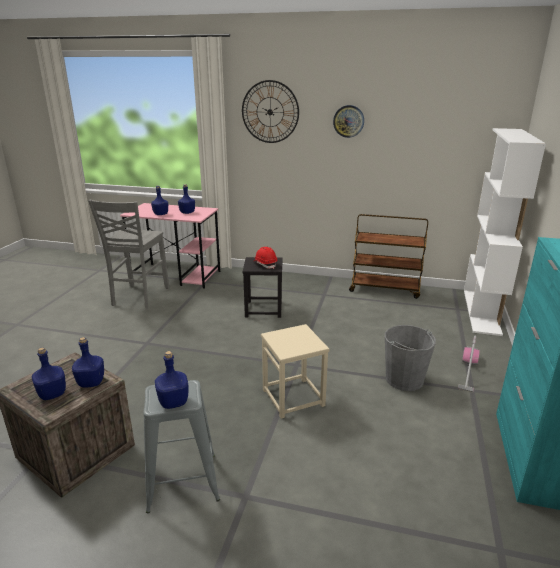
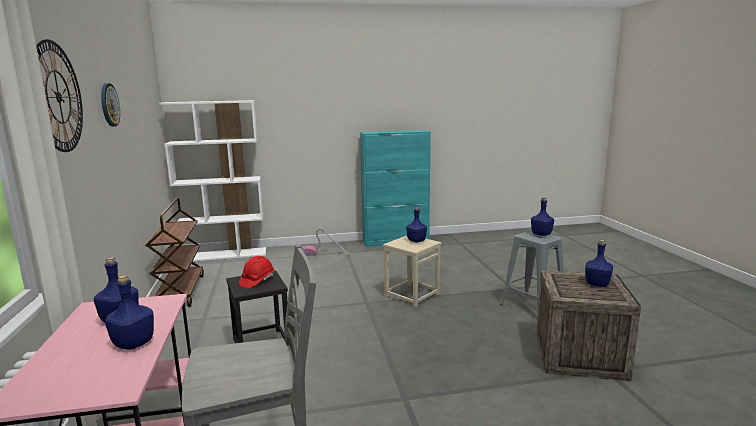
camera: 115 degrees left, 10 degrees down
blue bottle [72,337,104,387] -> blue bottle moved to [406,207,427,242]
grey bucket [385,325,436,391] -> none

